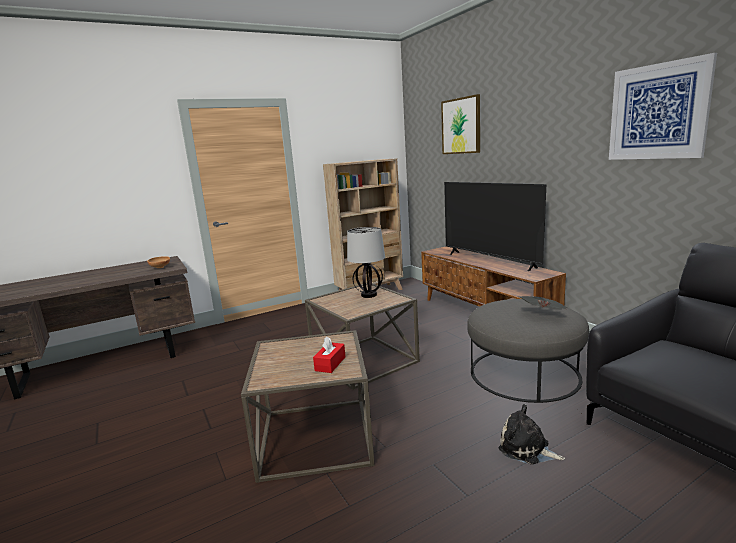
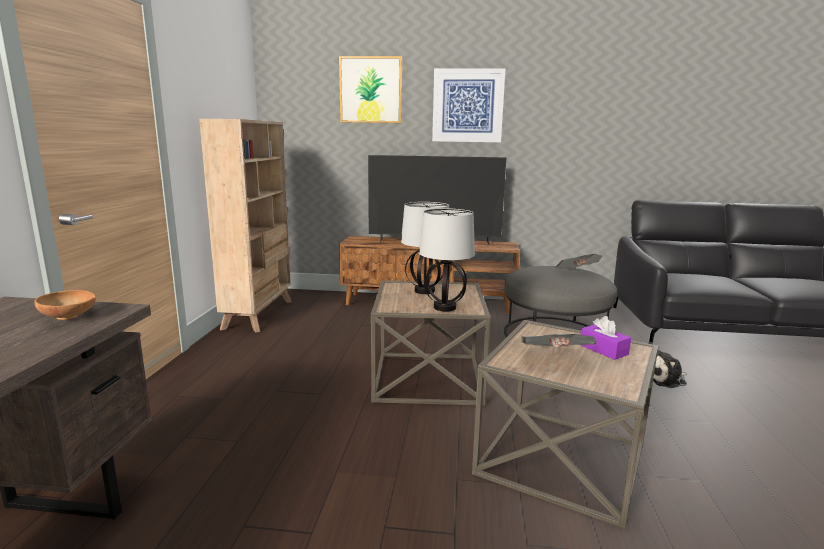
camera: 55 degrees left, 0 degrees up
red tissue box [313,336,345,373] -> purple tissue box [580,316,631,360]
picture [609,53,717,160] -> picture moved to [432,68,505,142]
none -> table lamp [419,208,475,312]
none -> newspaper [521,334,597,348]

